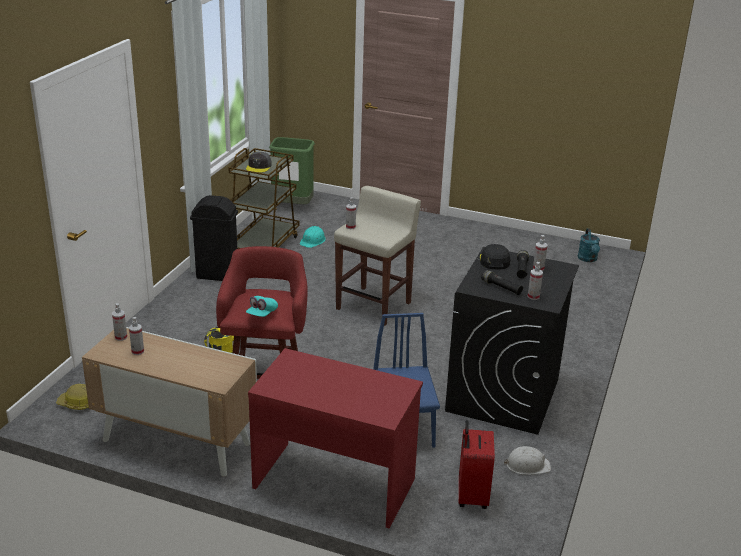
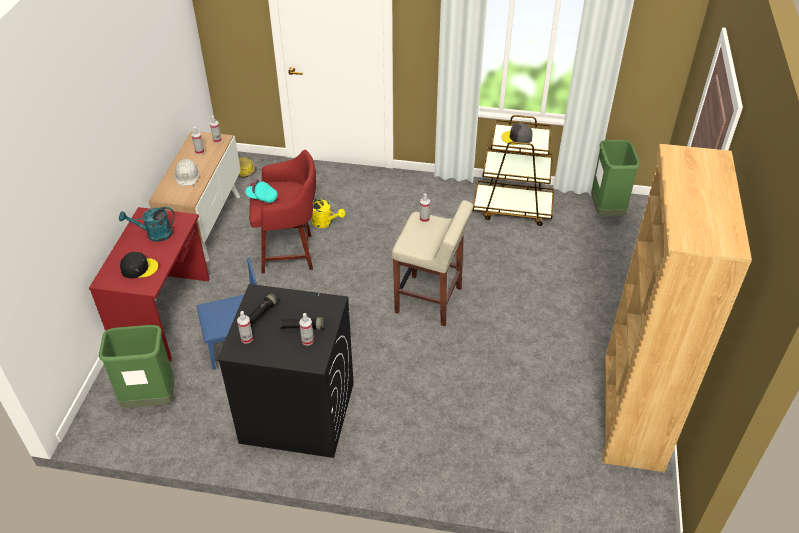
camera: 80 degrees right, 15 degrees up
black trash can [190,195,238,281] -> none
turquoise hard hat [299,226,326,248] -> none
red suitcase [459,420,495,509] -> green trash can [99,325,175,408]
black cap [480,244,510,269] -> black cap moved to [120,252,158,279]
white hard hat [504,446,551,475] -> white hard hat moved to [175,159,199,186]
turquoise watering can [578,229,600,262] -> turquoise watering can moved to [119,207,175,242]
none -> brown bookcase [602,144,752,472]

